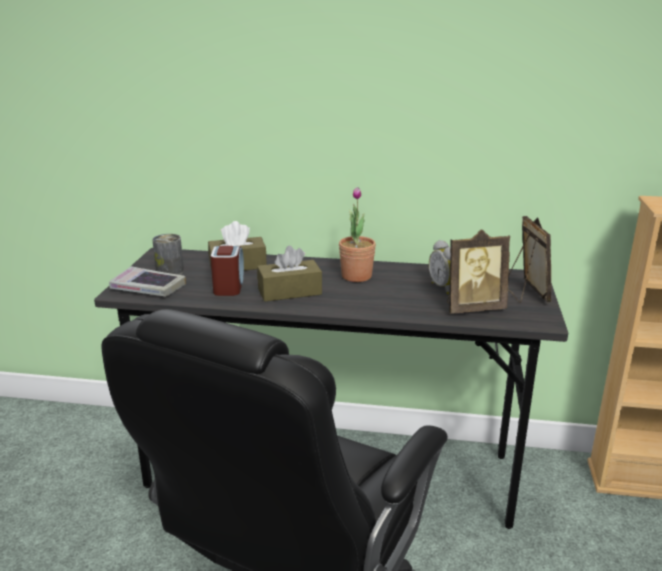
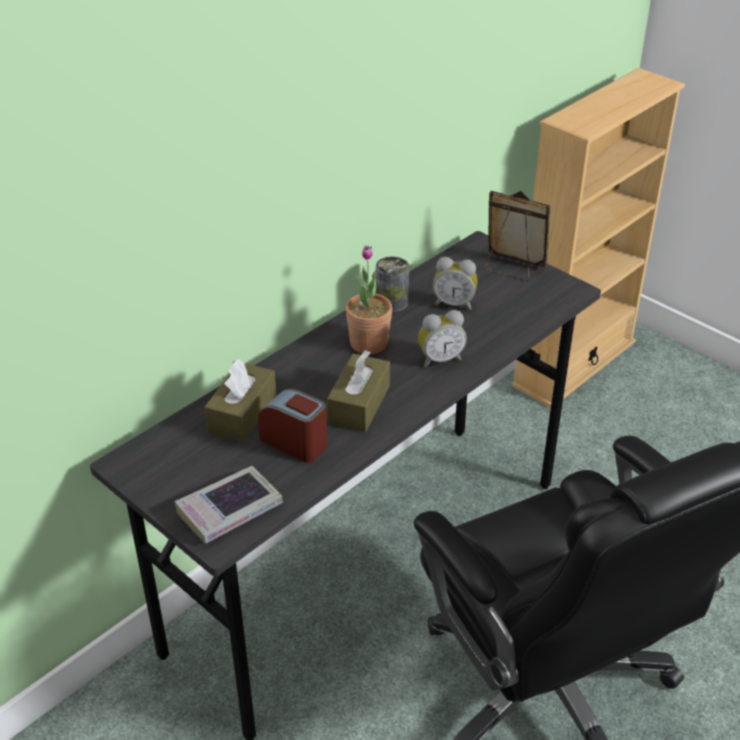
camera: 55 degrees left, 15 degrees up
can [152,234,184,275] -> can moved to [376,256,409,312]
picture frame [447,229,510,314] -> none
none -> alarm clock [418,310,467,367]

